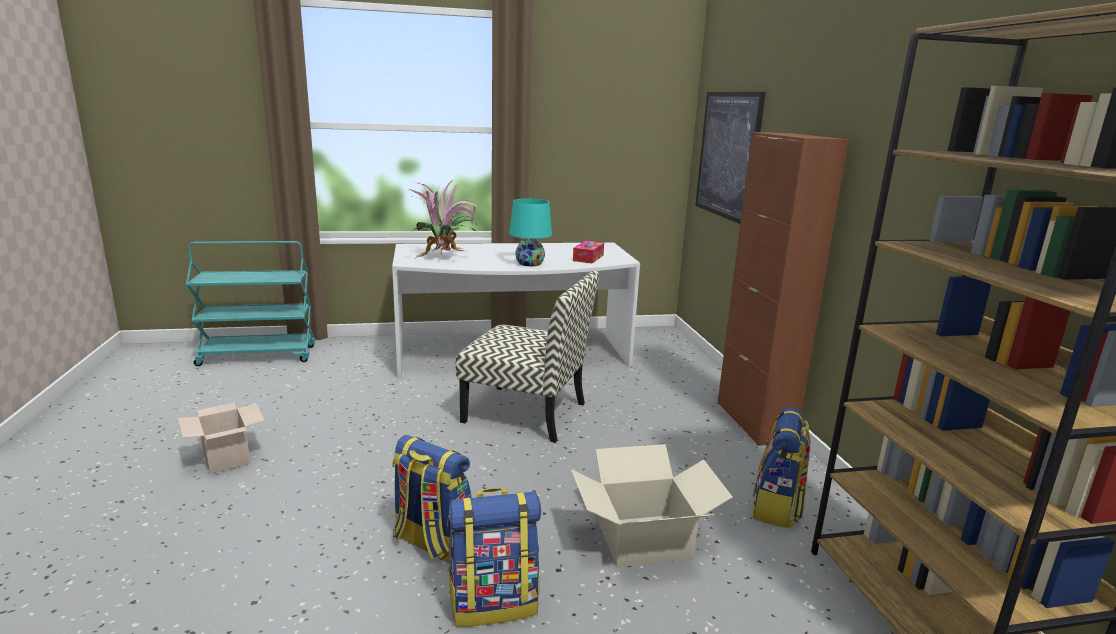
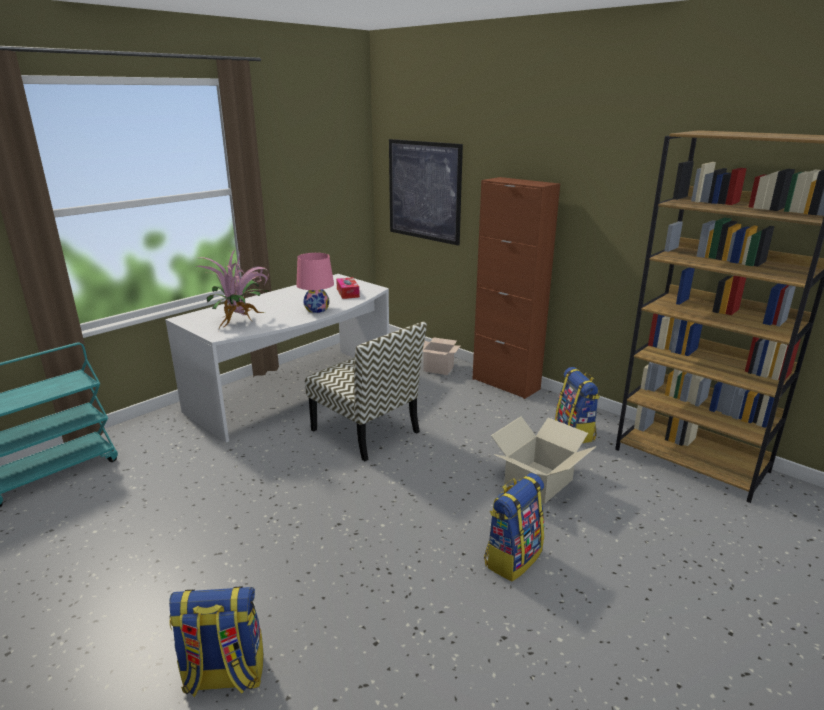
camera: 35 degrees left, 5 degrees up
cardboard box [178,403,265,474] -> cardboard box moved to [423,337,461,375]
backpack [392,435,472,563] -> backpack moved to [169,587,264,697]
chair [456,271,599,443] -> chair turned 60 degrees clockwise [305,322,427,461]
turquoise table lamp [509,199,552,266] -> pink table lamp [296,253,334,313]

